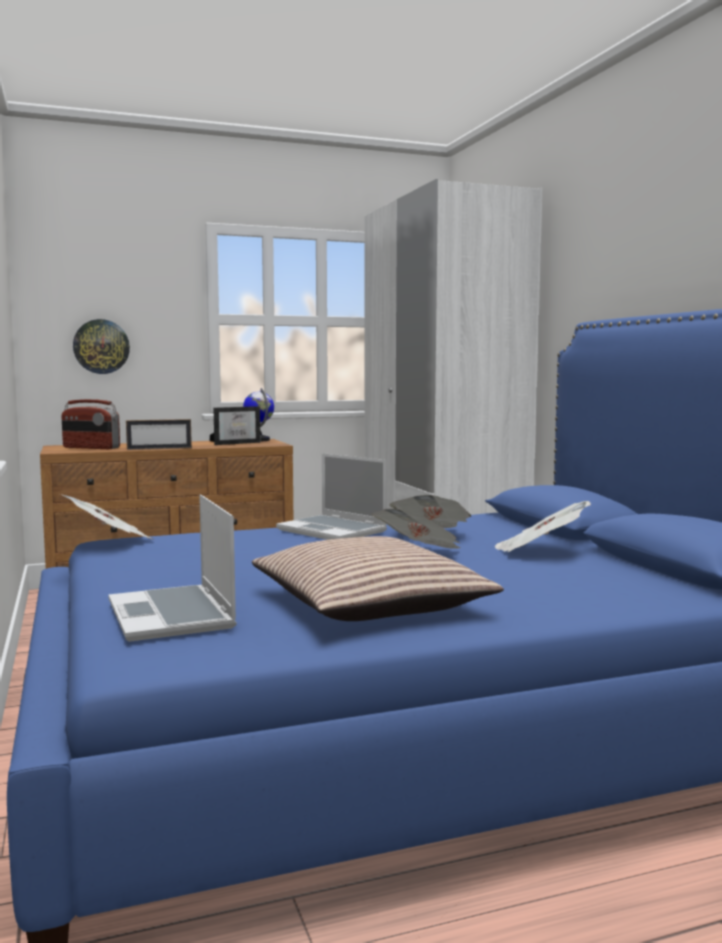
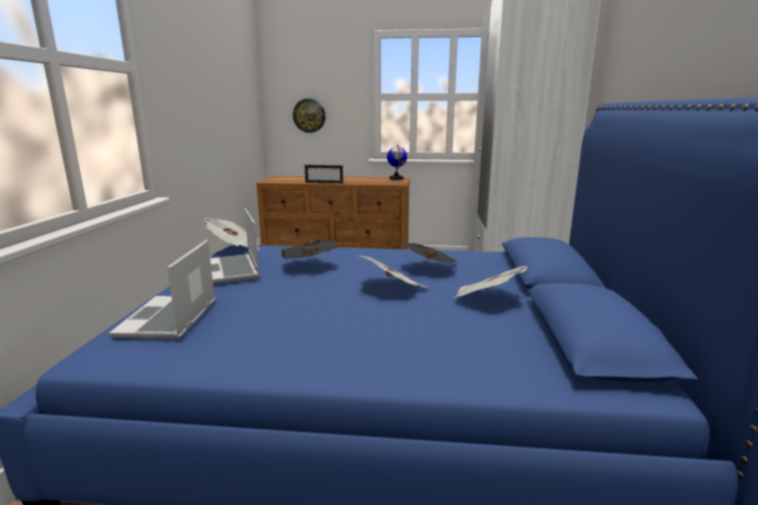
camera: 25 degrees right, 10 degrees up
radio [62,399,120,449] -> none
picture frame [210,406,260,445] -> none
pillow [252,536,504,621] -> none
laptop [276,453,387,540] -> laptop moved to [210,209,260,284]
none -> newspaper [281,240,337,259]

